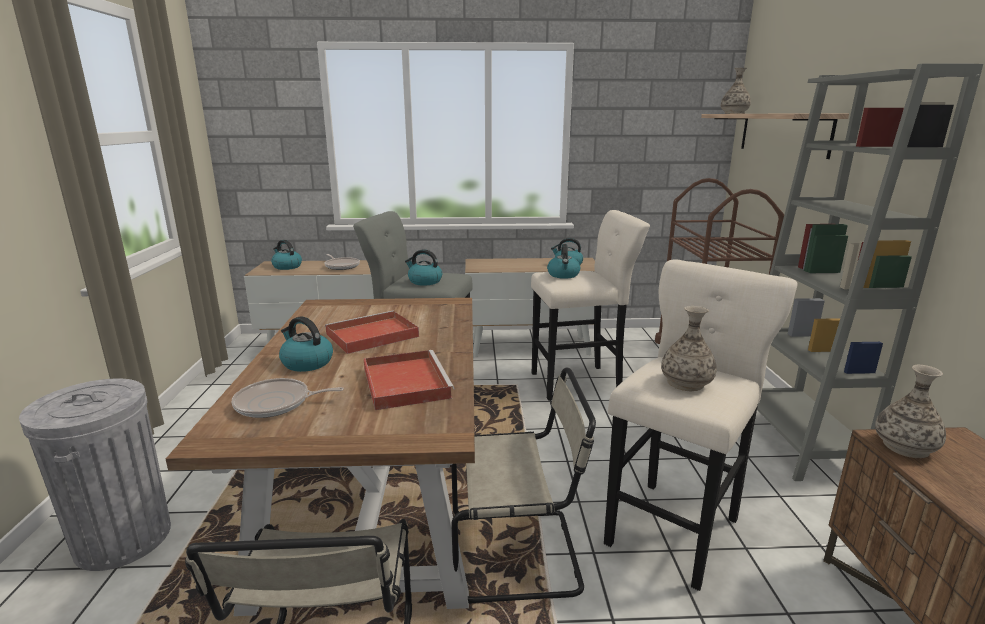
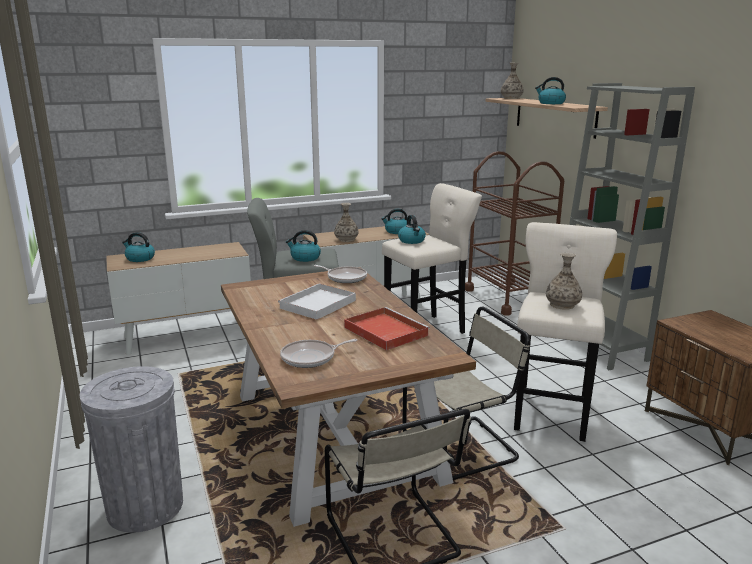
camera: 20 degrees left, 0 degrees up
kettle [279,316,333,372] -> kettle moved to [535,77,566,104]
frying pan [325,254,360,270] -> frying pan moved to [314,265,367,283]
red tray [325,311,419,354] -> white tray [278,283,356,320]
vase [875,365,946,458] -> vase moved to [334,203,358,242]

